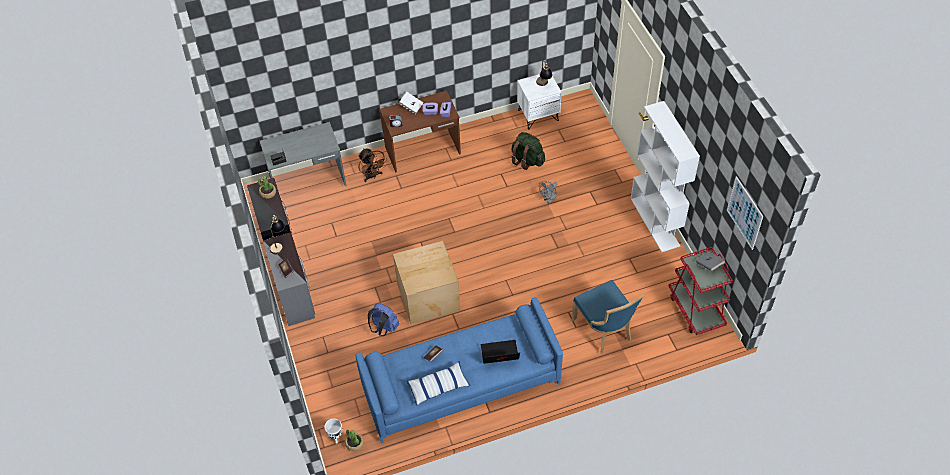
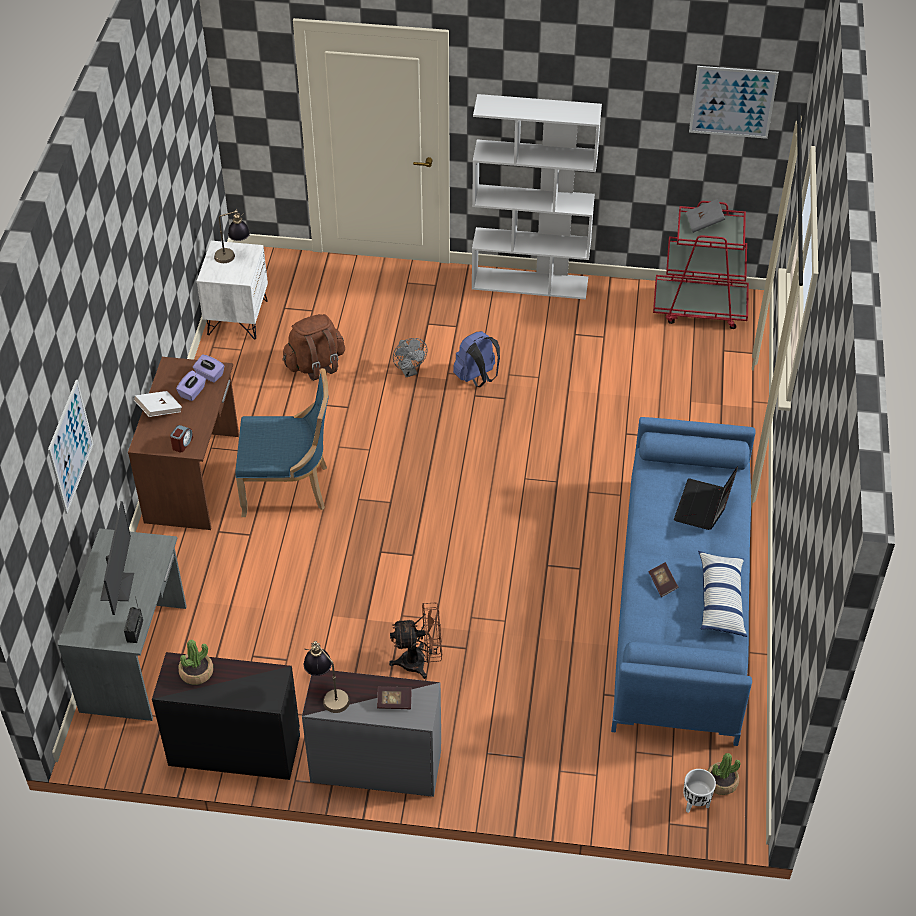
camera: 65 degrees left, 5 degrees down
brown fan [358,148,387,182] -> brown fan moved to [389,602,442,679]
blue backpack [368,303,399,336] -> blue backpack moved to [453,331,500,387]
cardboard box [393,241,460,324] -> none
green backpack [511,132,545,170] -> brown backpack [282,314,345,381]
blue chair [571,280,644,354] -> blue chair moved to [235,369,329,517]
none -> picture [48,380,94,514]
none -> monitor [100,501,134,615]

